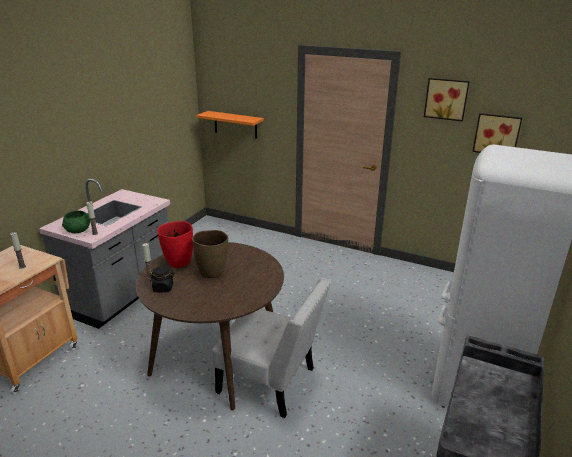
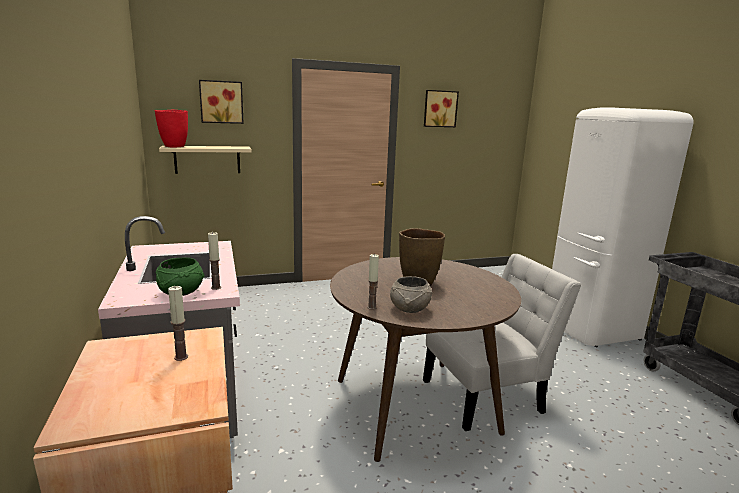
camera: 45 degrees left, 10 degrees down
black jar [150,266,174,292] -> grey bowl [390,276,432,313]
red vase [157,221,193,268] -> red vase moved to [155,110,188,147]
orange shelf [196,111,264,139] -> beige shelf [159,146,252,174]
picture [472,113,522,153] -> picture moved to [199,80,244,124]

